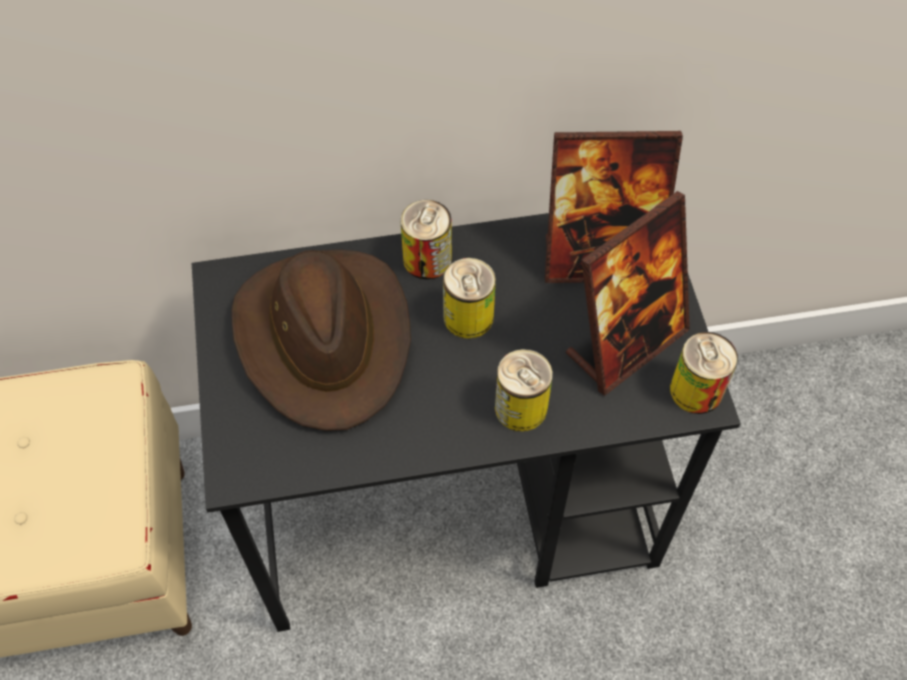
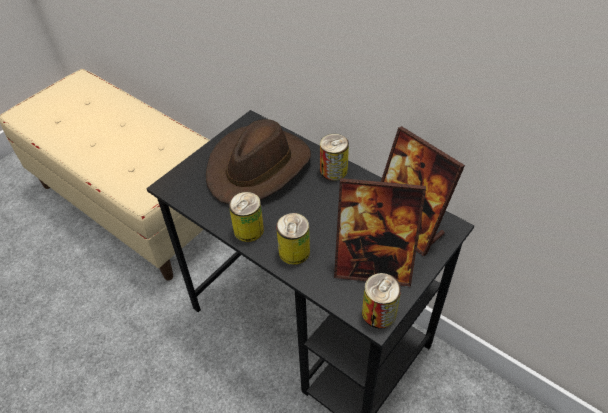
camera: 50 degrees right, 10 degrees down
can [443,258,496,339] -> can moved to [229,192,264,242]

